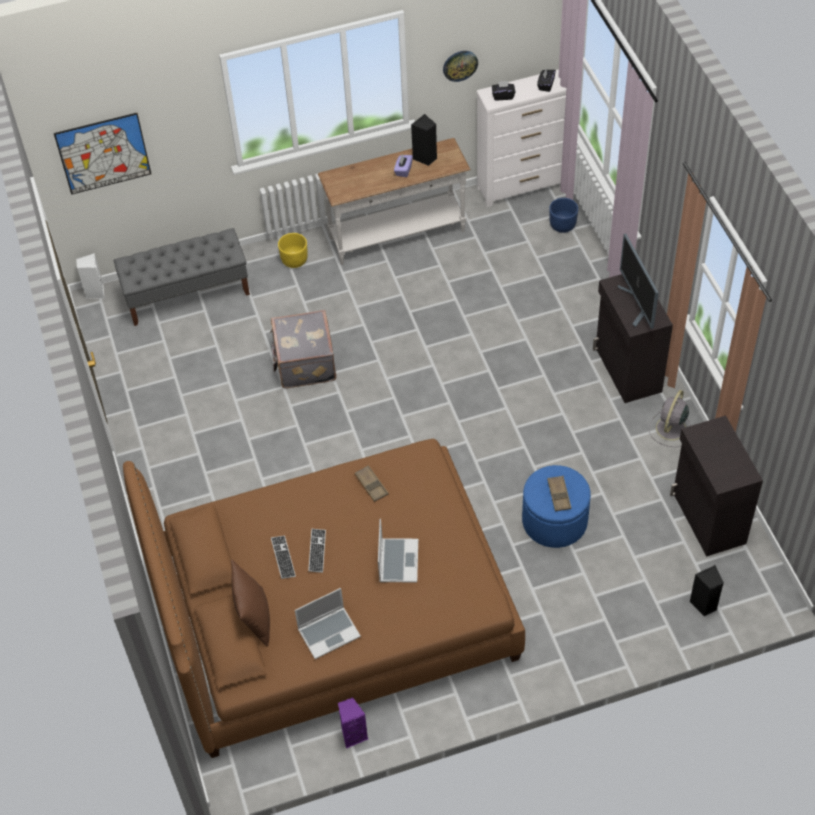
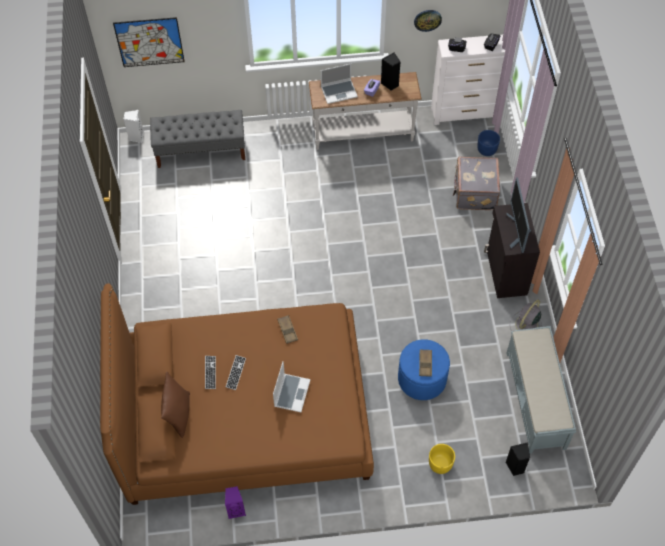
camera: 10 degrees right, 5 degrees up
grey suitcase [270,310,336,388] -> grey suitcase moved to [453,157,500,210]
yellow planter [278,233,308,268] -> yellow planter moved to [429,444,455,474]
laptop [295,588,361,659] -> laptop moved to [321,64,358,104]
black cabinet [670,416,763,557] -> grey bench [507,326,576,454]

